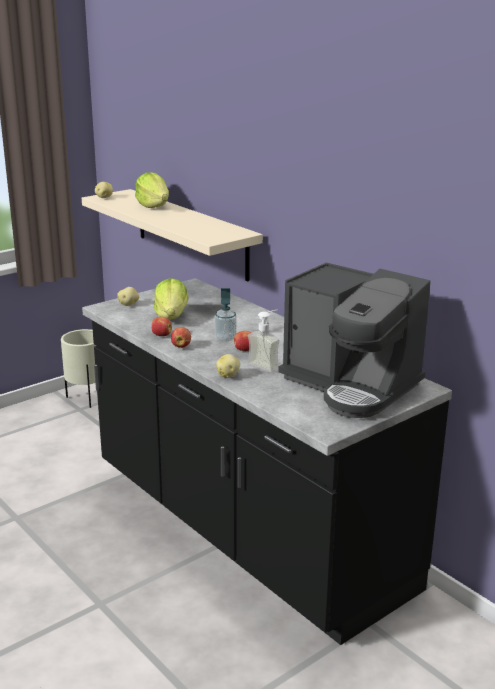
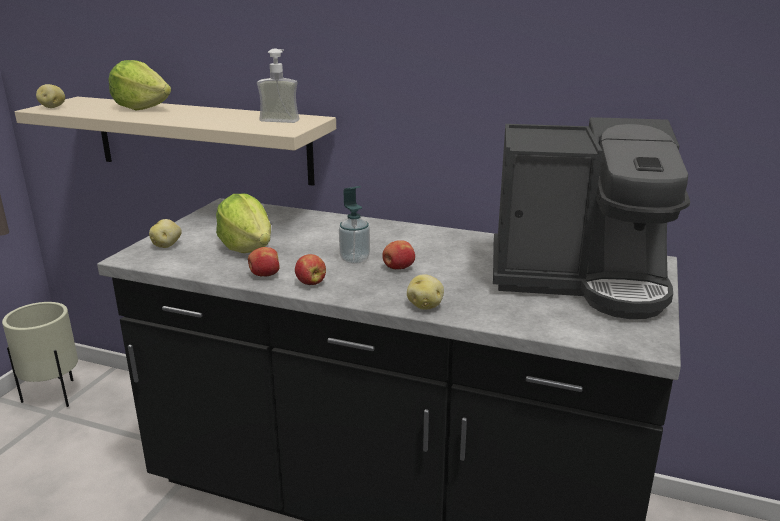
camera: 30 degrees left, 0 degrees up
soap dispenser [248,310,280,372] -> soap dispenser moved to [257,49,299,123]

